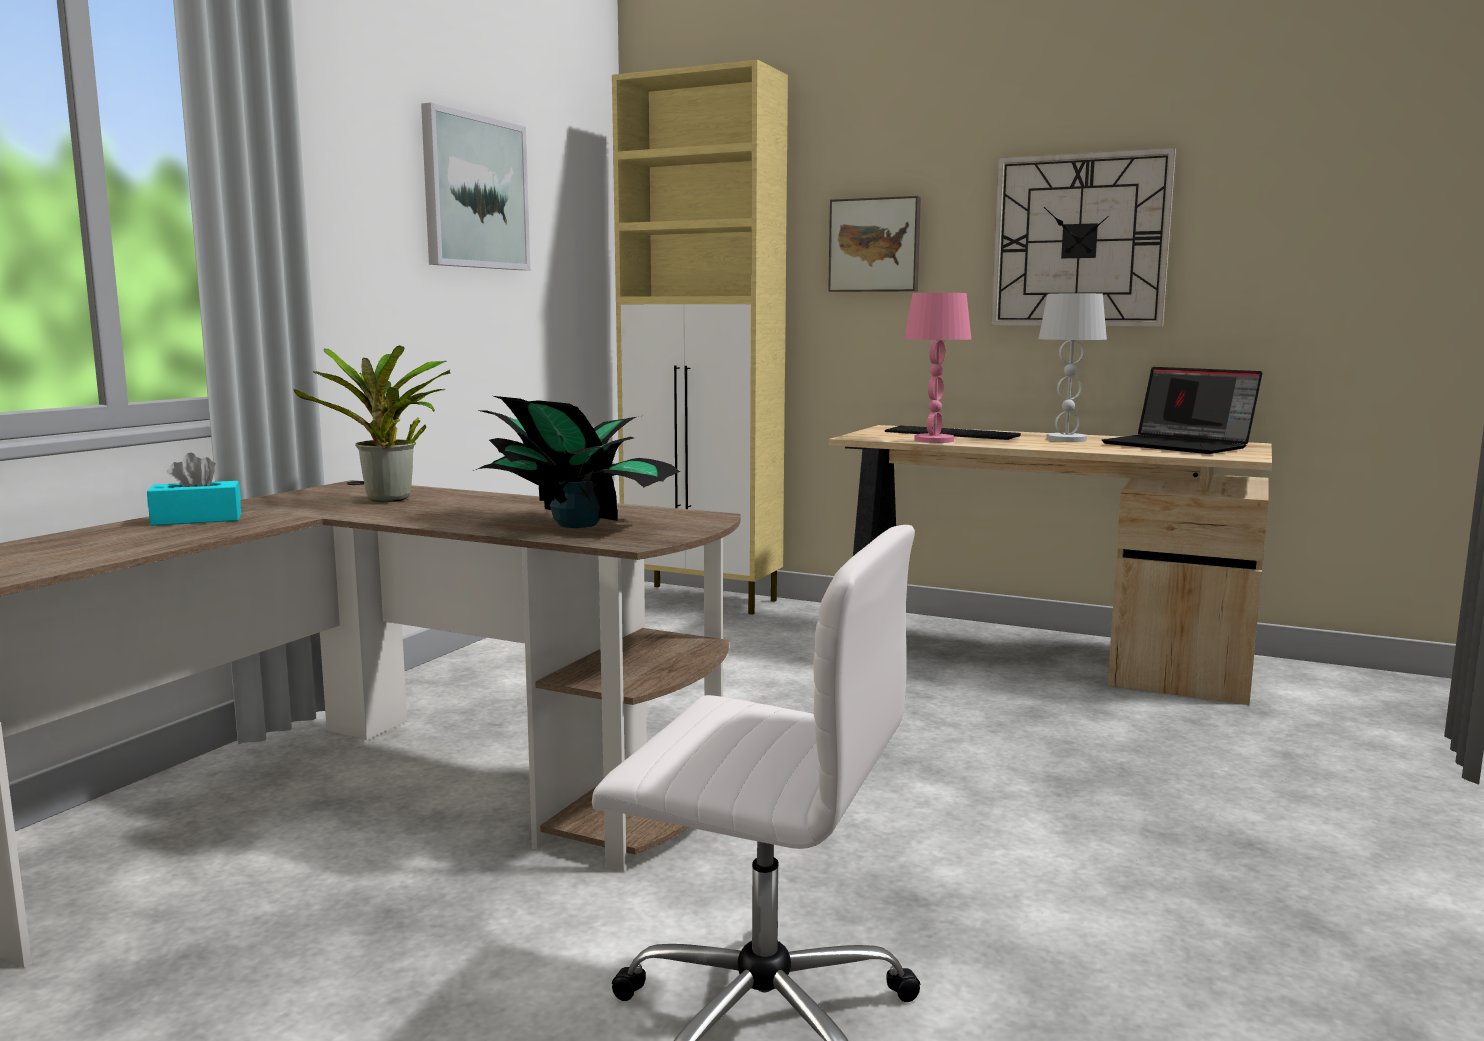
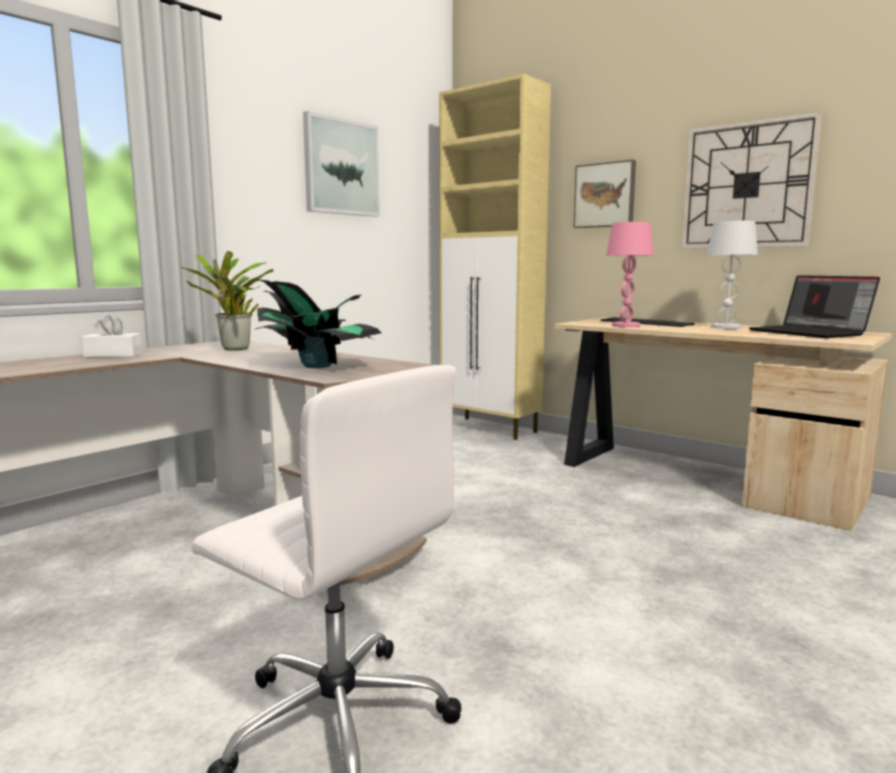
camera: 15 degrees right, 0 degrees up
turquoise tissue box [147,453,241,526] -> white tissue box [81,315,142,357]

